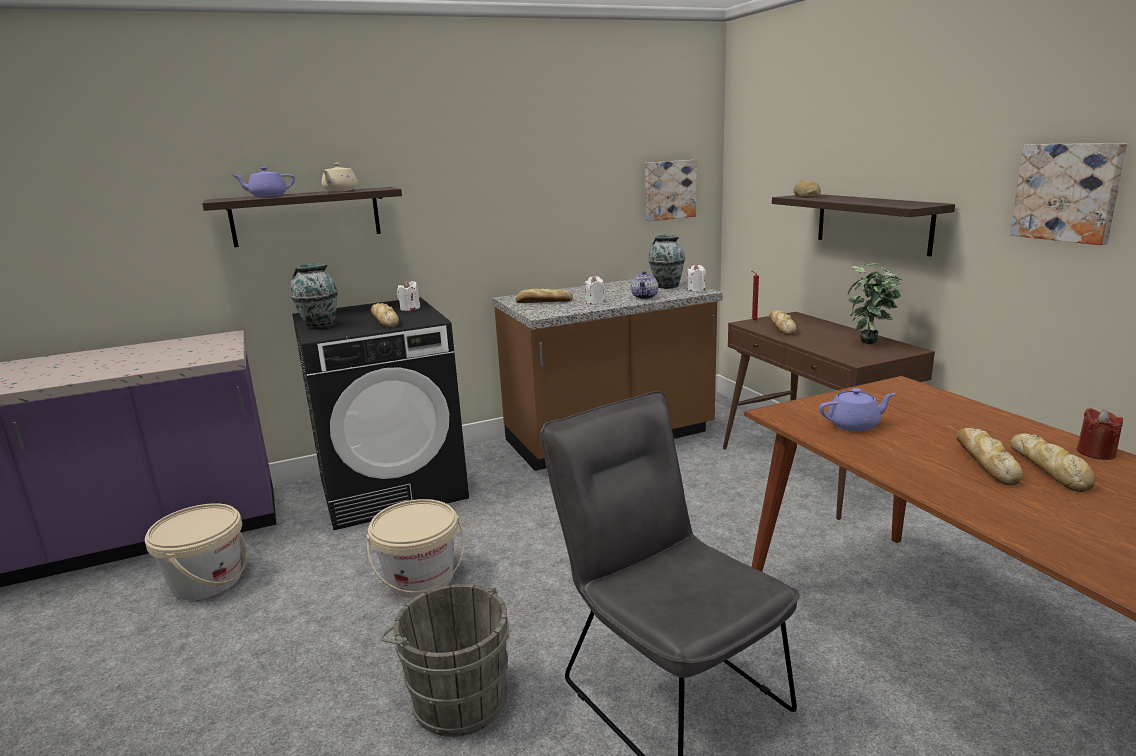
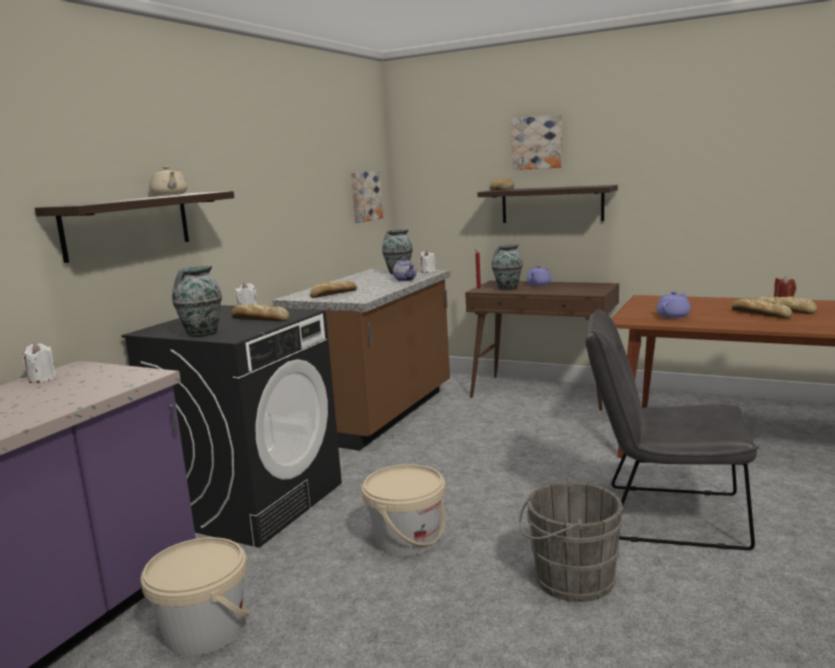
camera: 40 degrees left, 5 degrees down
purple teapot [232,167,295,197] -> purple teapot moved to [526,265,552,286]
white candle [585,276,604,304] -> white candle moved to [22,343,57,383]
bread [769,310,797,335] -> vase [492,245,523,290]
potted plant [848,263,902,344] -> none
picture [1010,143,1127,245] -> picture moved to [511,114,562,170]

